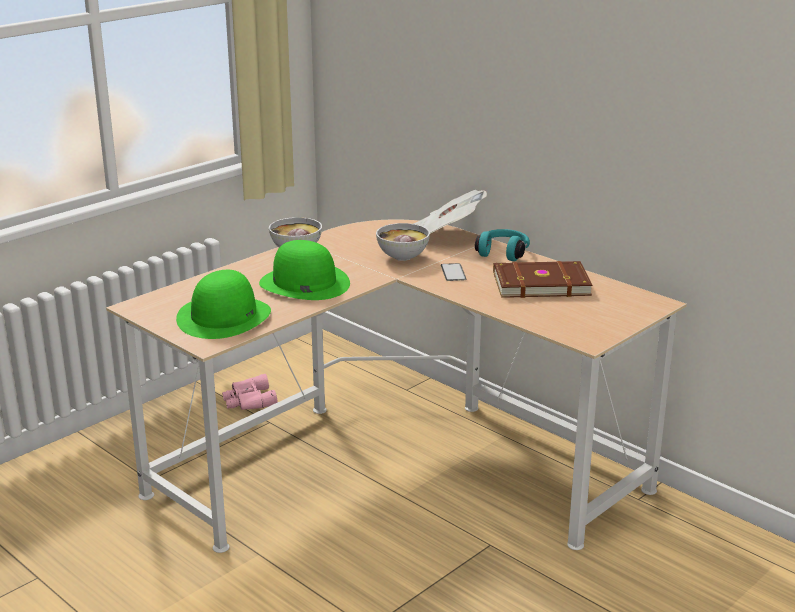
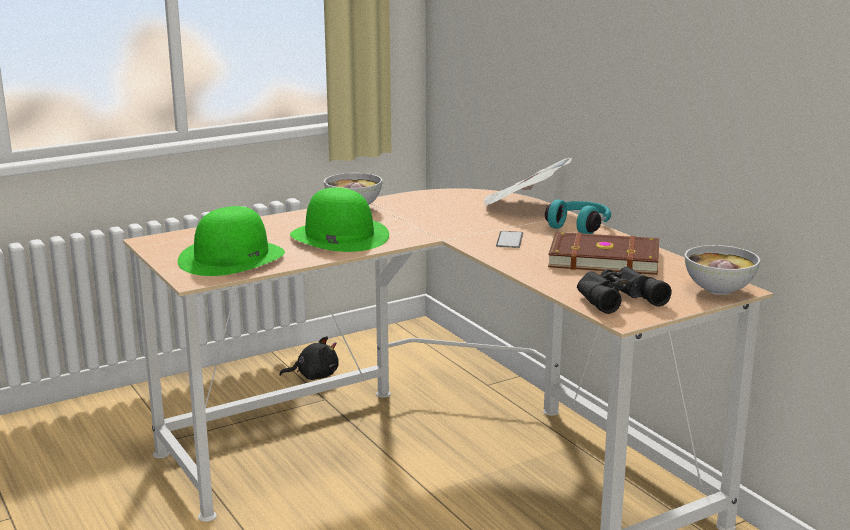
camera: 15 degrees right, 5 degrees down
pink binoculars [222,374,278,410] -> black plush toy [279,336,339,380]
bowl [376,223,430,261] -> bowl moved to [685,245,760,295]
none -> black binoculars [577,267,672,314]

